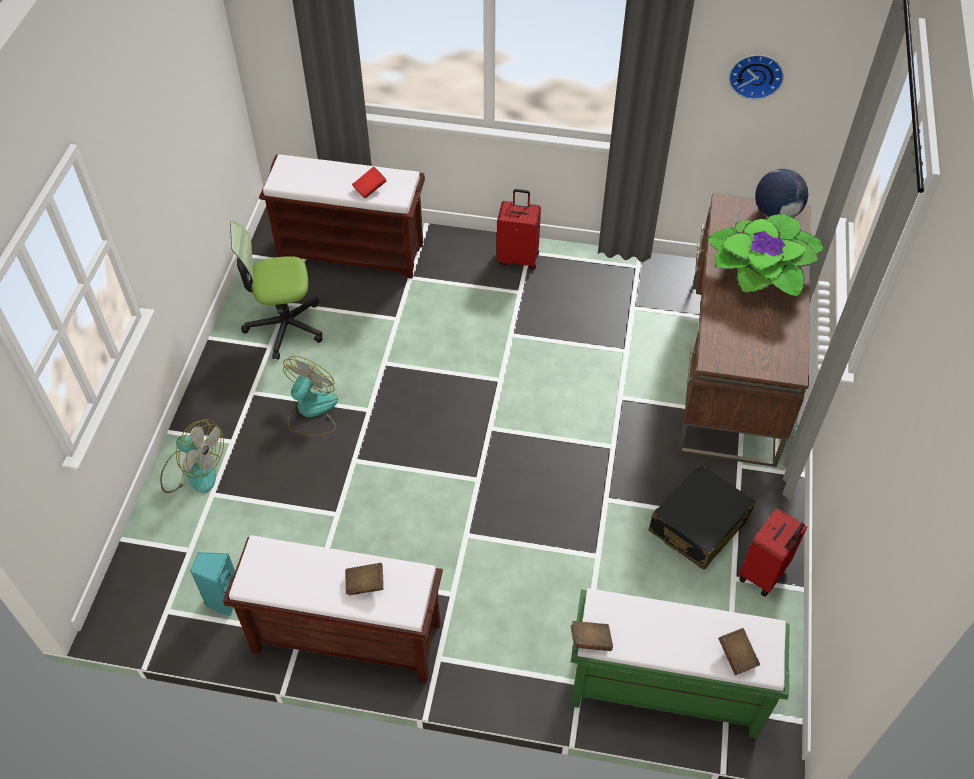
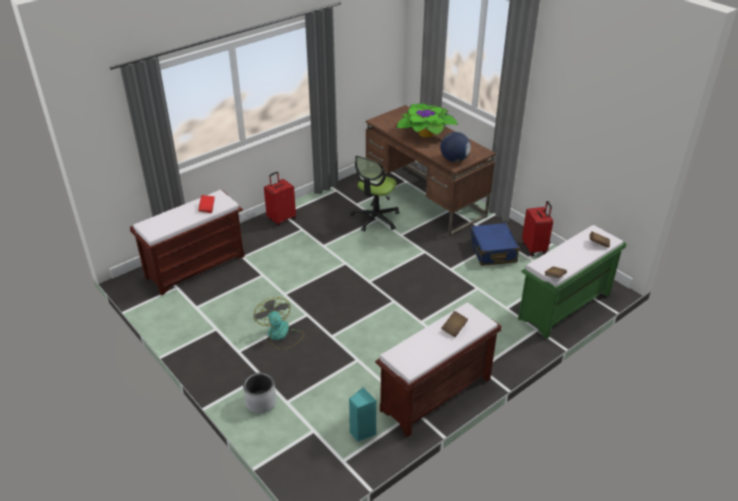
camera: 50 degrees left, 15 degrees down
fan [160,419,224,493] -> grey planter [243,373,276,413]
office chair [230,221,323,360] -> office chair moved to [350,156,399,232]
black suitcase [649,464,756,570] -> blue suitcase [470,223,519,266]
wall clock [729,55,784,100] -> none
globe [755,169,808,218] -> globe moved to [440,132,471,162]

